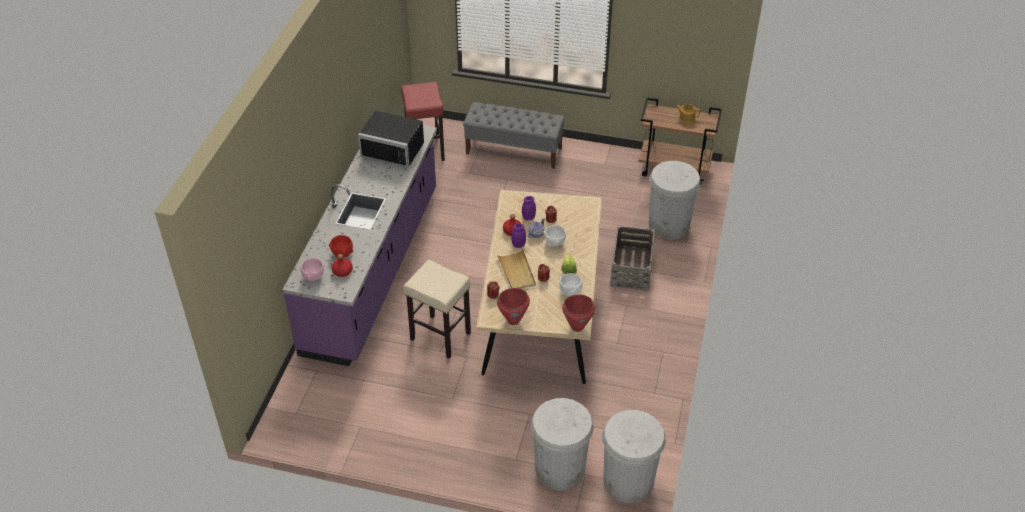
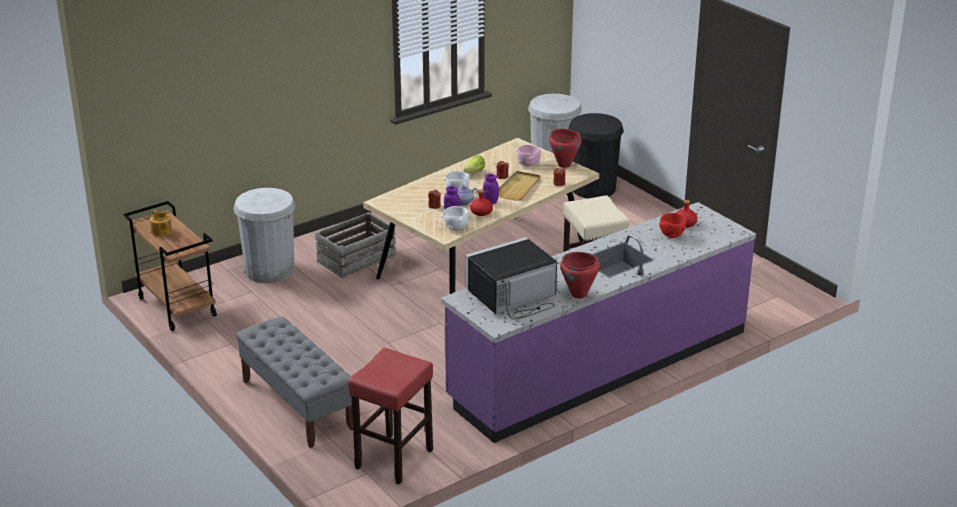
camera: 140 degrees left, 15 degrees down
pink bowl [301,258,325,281] -> pink bowl moved to [517,145,541,166]
black microwave [358,110,424,168] -> black microwave turned 90 degrees counterclockwise [466,237,557,319]
white trash can [531,398,594,491] -> black trash can [569,113,624,198]
white bowl [559,273,583,296] -> white bowl moved to [442,206,469,230]
red cooking pot [562,294,595,332] -> red cooking pot moved to [560,252,600,299]

